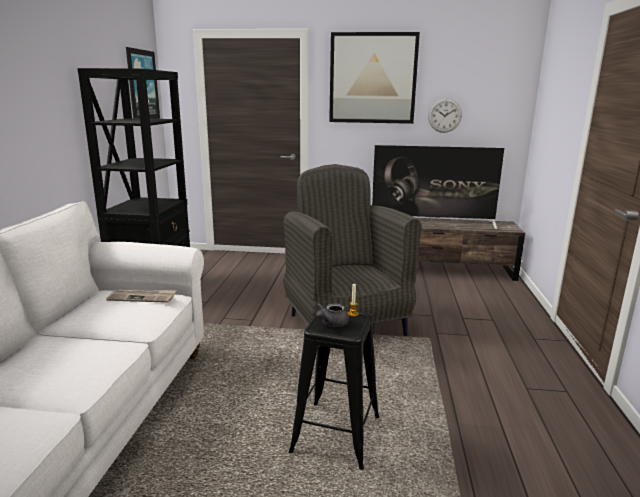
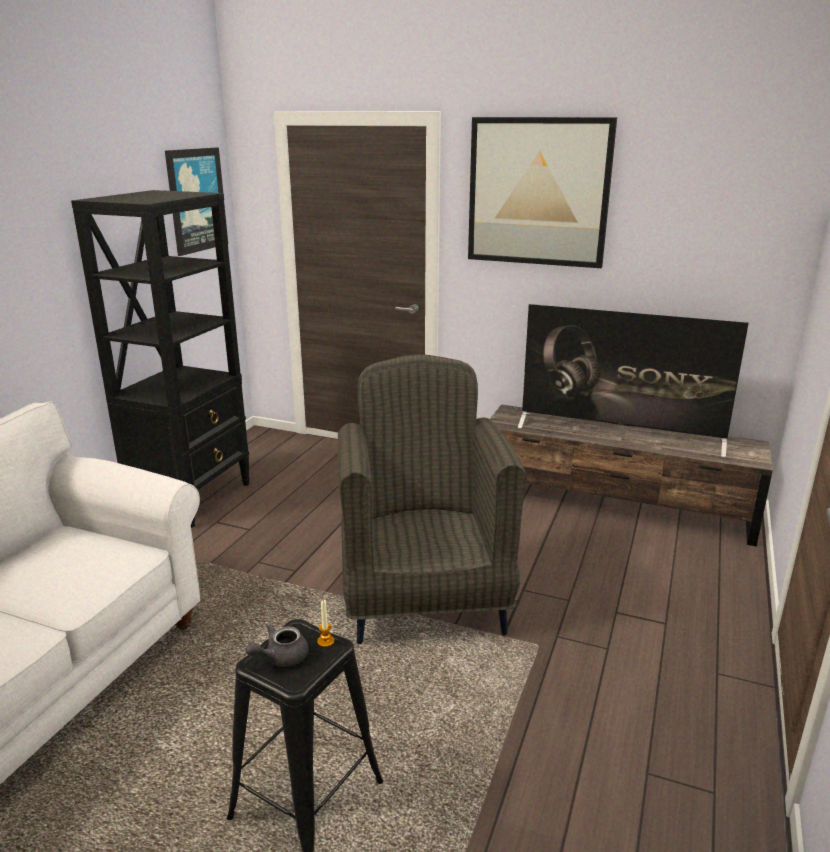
camera: 15 degrees right, 5 degrees up
newspaper [106,289,177,303] -> none
wall clock [428,99,462,133] -> none

